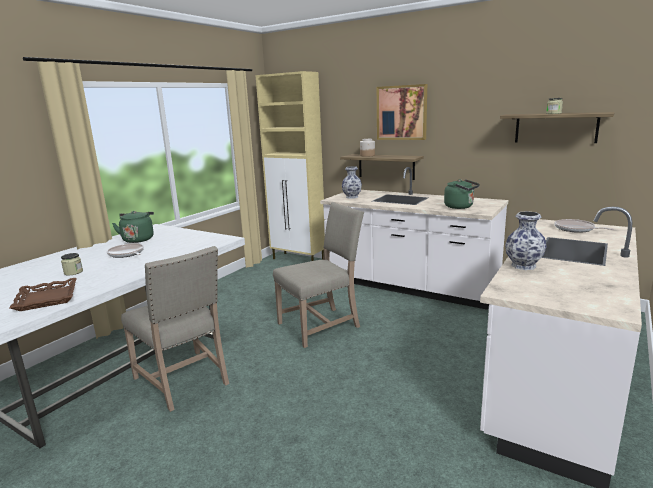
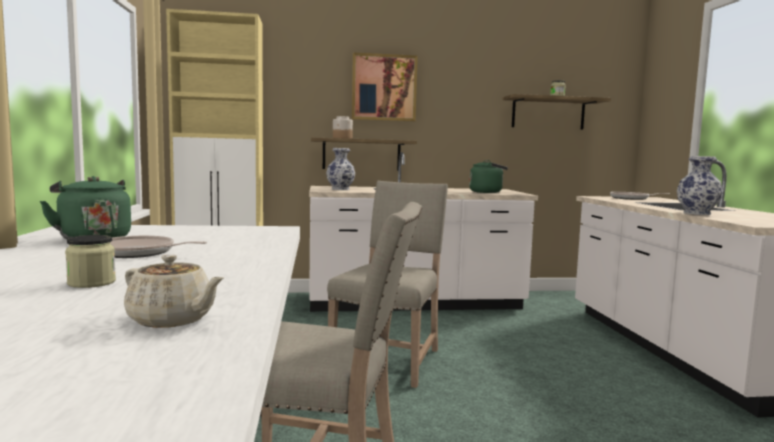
camera: 40 degrees left, 10 degrees down
brown tray [10,278,77,311] -> beige teapot [124,255,224,328]

